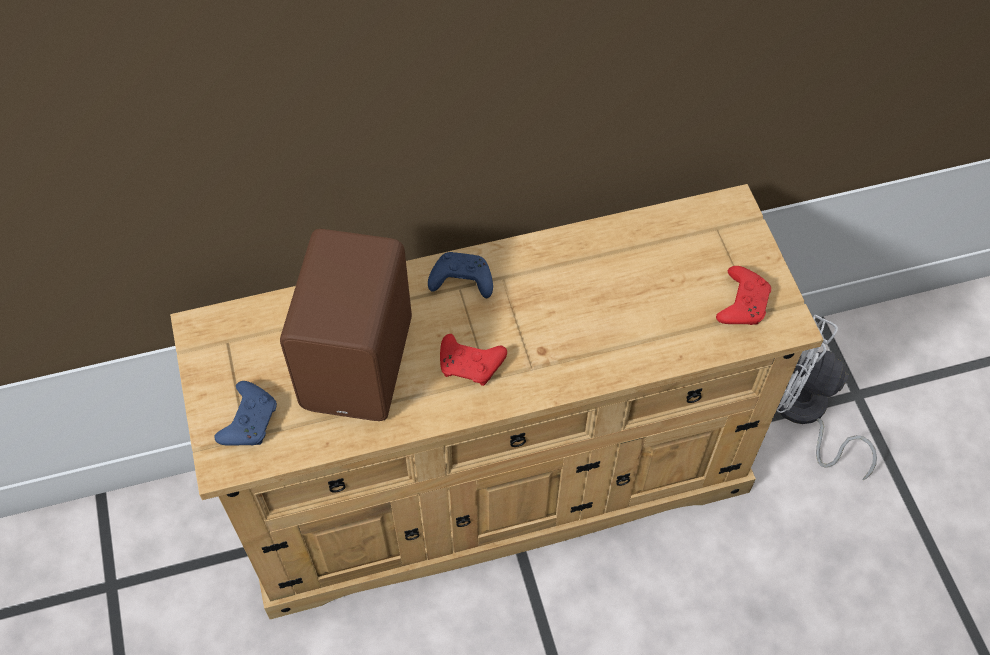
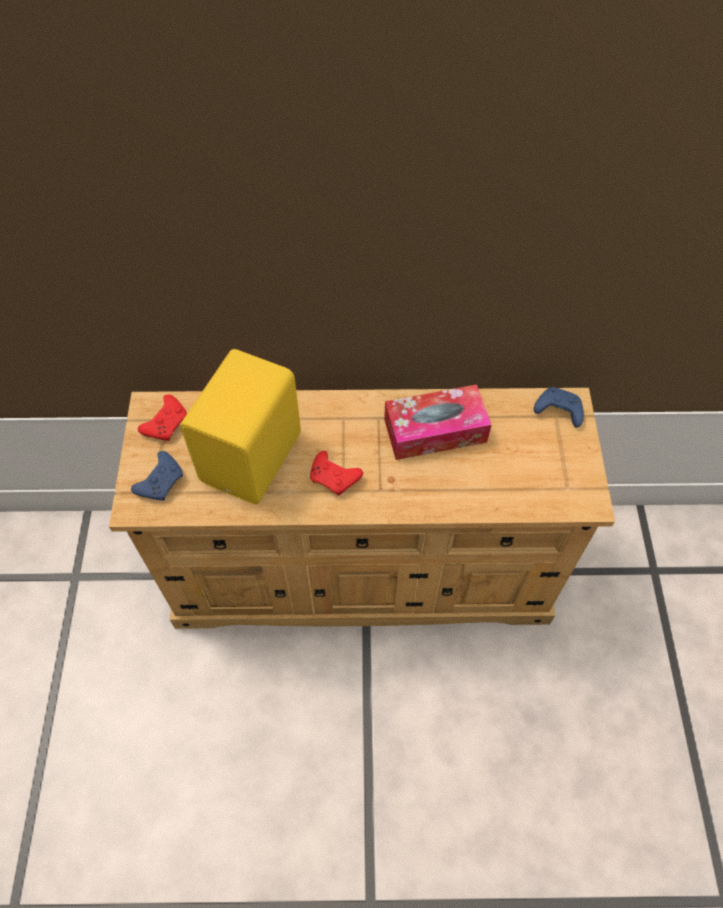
camera: 15 degrees right, 0 degrees up
brown speaker [280,229,412,421] -> yellow speaker [180,349,301,504]
blue game controller [428,252,493,298] -> blue game controller moved to [534,387,584,428]
red game controller [716,266,771,325] -> red game controller moved to [138,394,187,441]
white fan [776,315,877,480] -> none
none -> tissue box [384,384,492,460]

